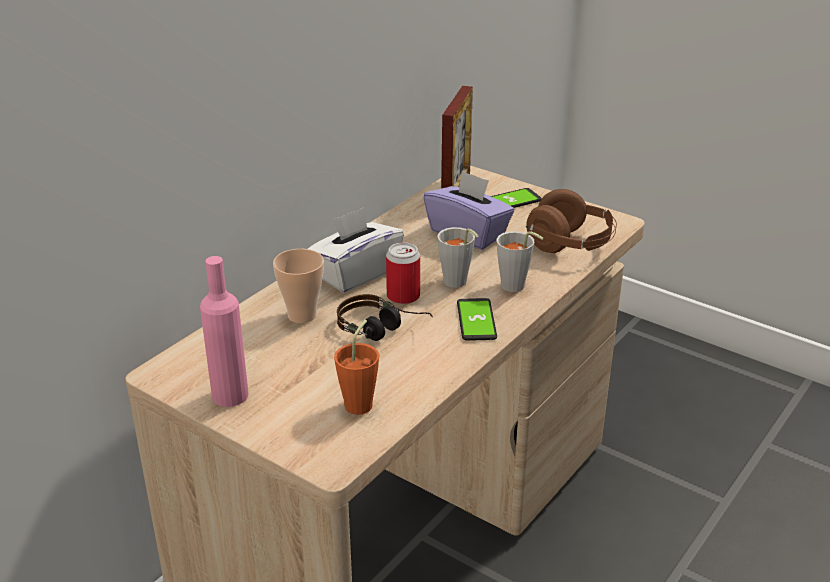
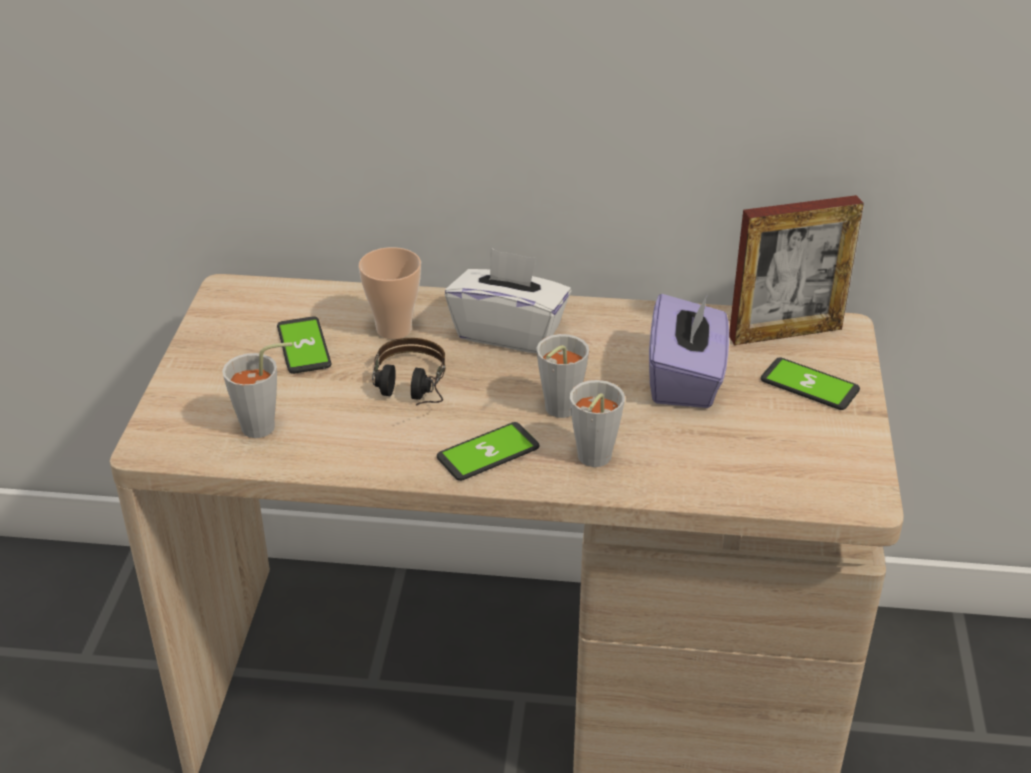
camera: 60 degrees right, 5 degrees up
pink bottle [200,256,249,407] -> none
orange cup [334,320,379,415] -> grey cup [222,342,293,438]
can [386,242,420,304] -> none
brown headphones [526,189,617,253] -> none
none -> phone [277,316,331,374]

